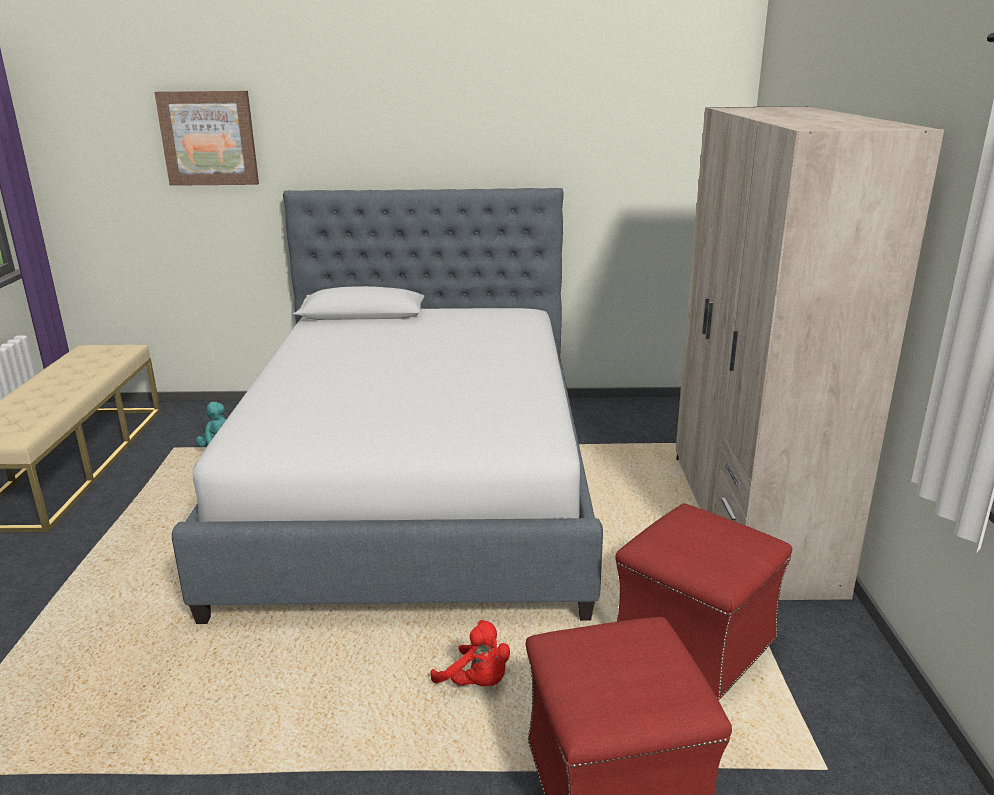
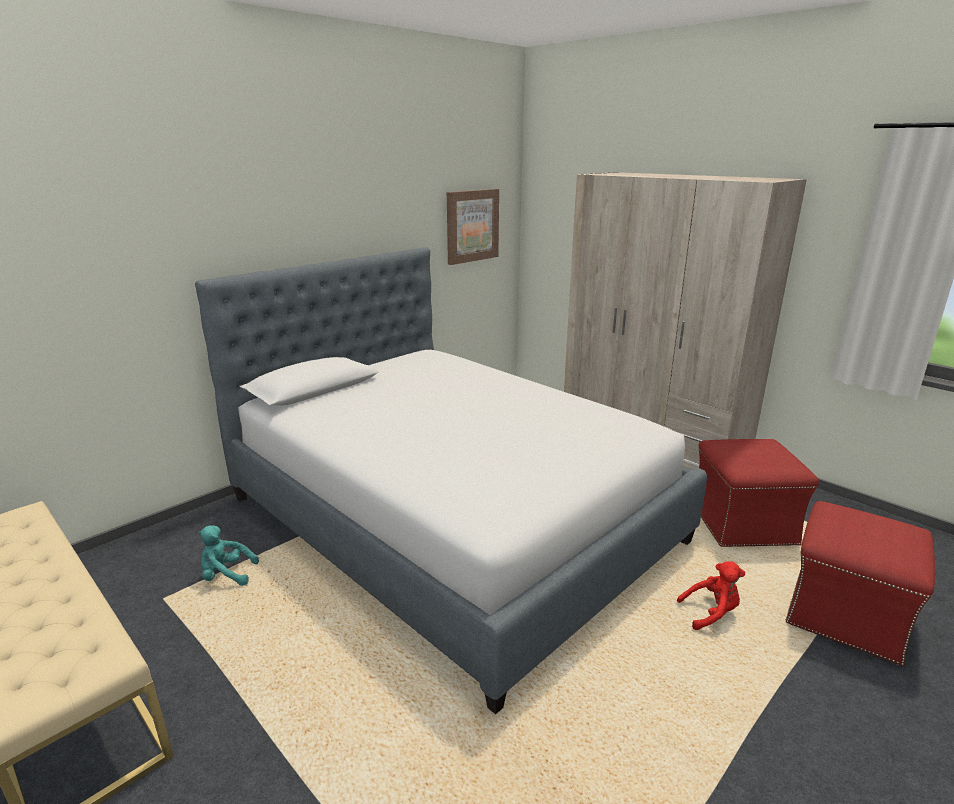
camera: 45 degrees left, 0 degrees up
picture [154,91,259,186] -> picture moved to [447,189,499,265]

